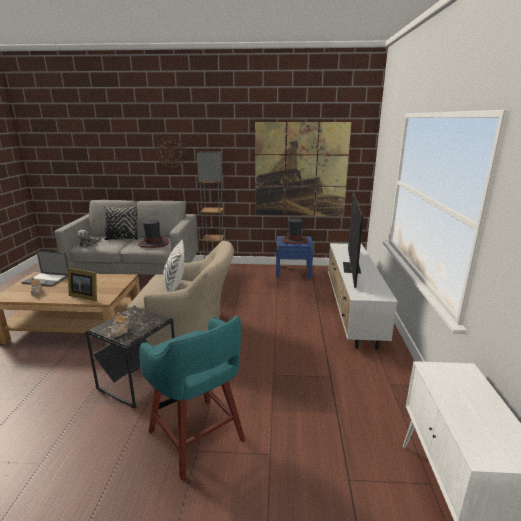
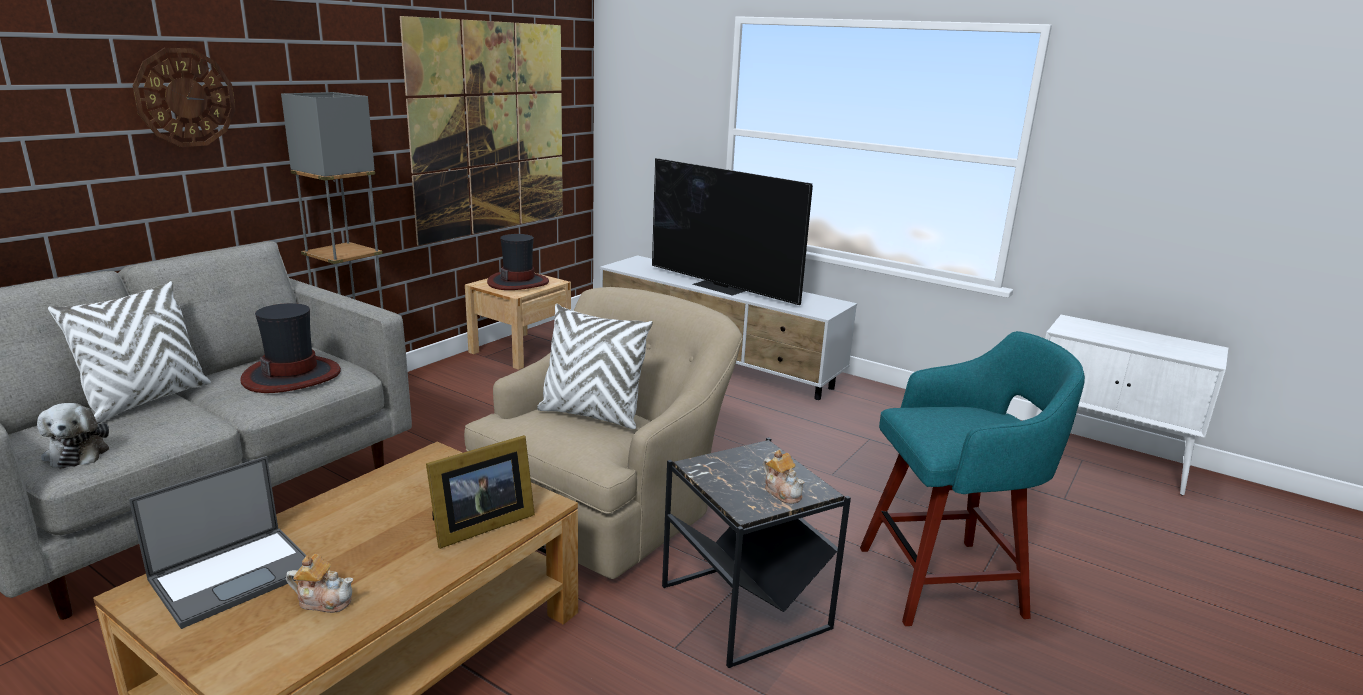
camera: 60 degrees left, 0 degrees up
black pillow [104,206,138,240] -> white pillow [48,281,211,424]
blue nightstand [276,236,313,278] -> beige nightstand [465,273,571,370]

